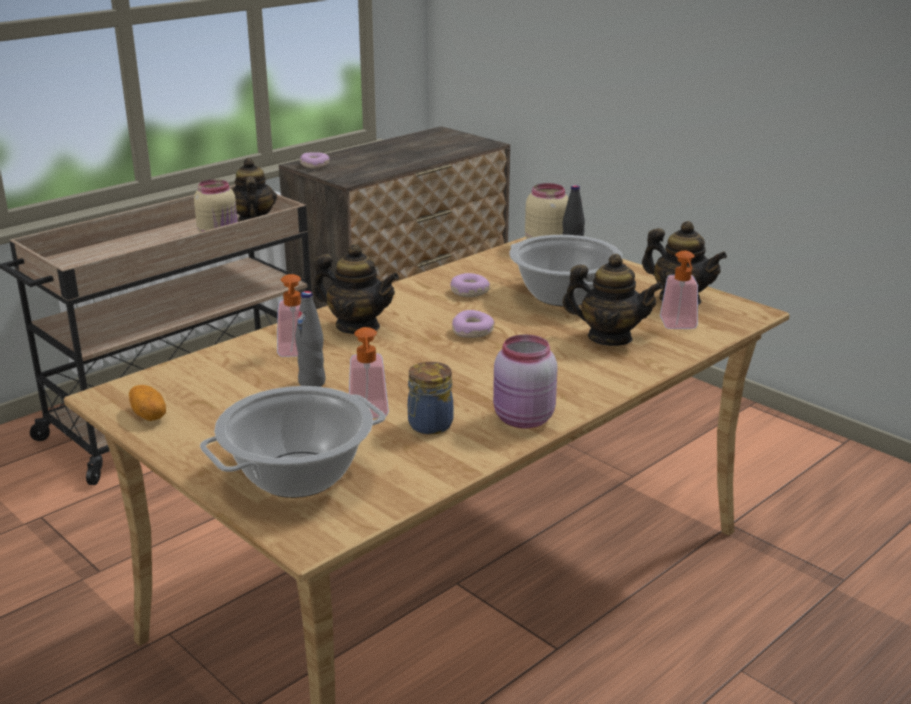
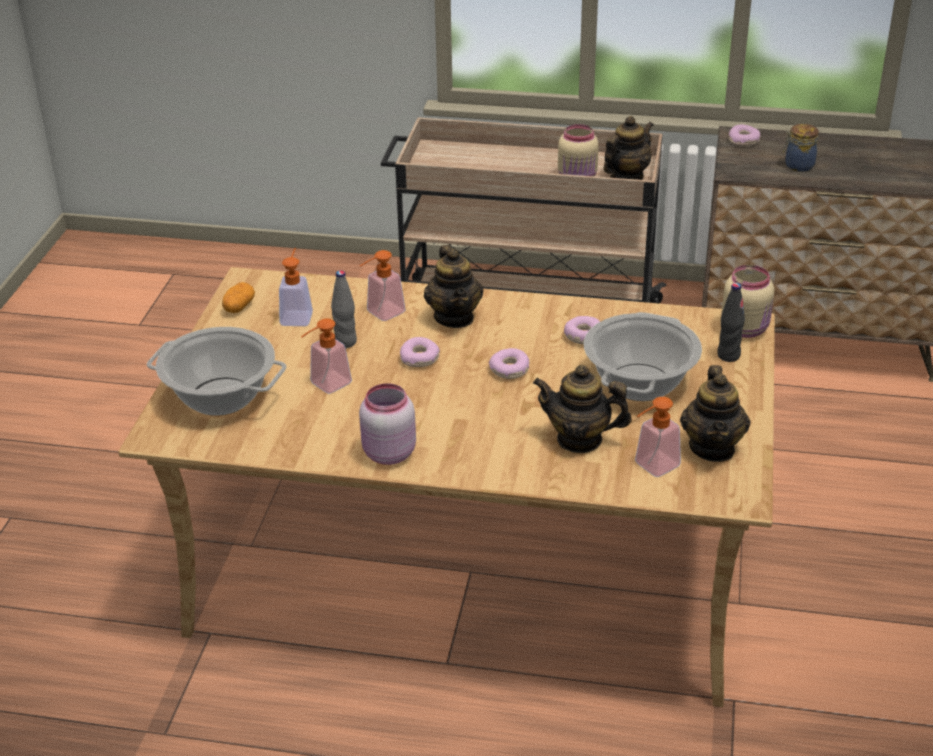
camera: 55 degrees right, 10 degrees up
jar [408,362,454,434] -> jar moved to [783,124,819,172]
teapot [562,254,663,346] -> teapot turned 120 degrees clockwise [533,365,632,453]
none -> soap dispenser [279,248,313,326]
none -> donut [400,337,440,367]

